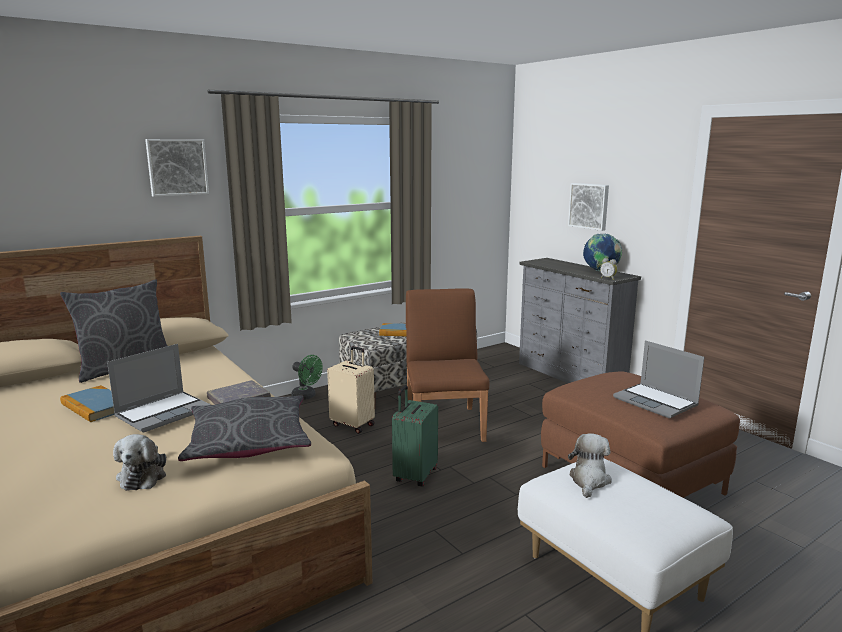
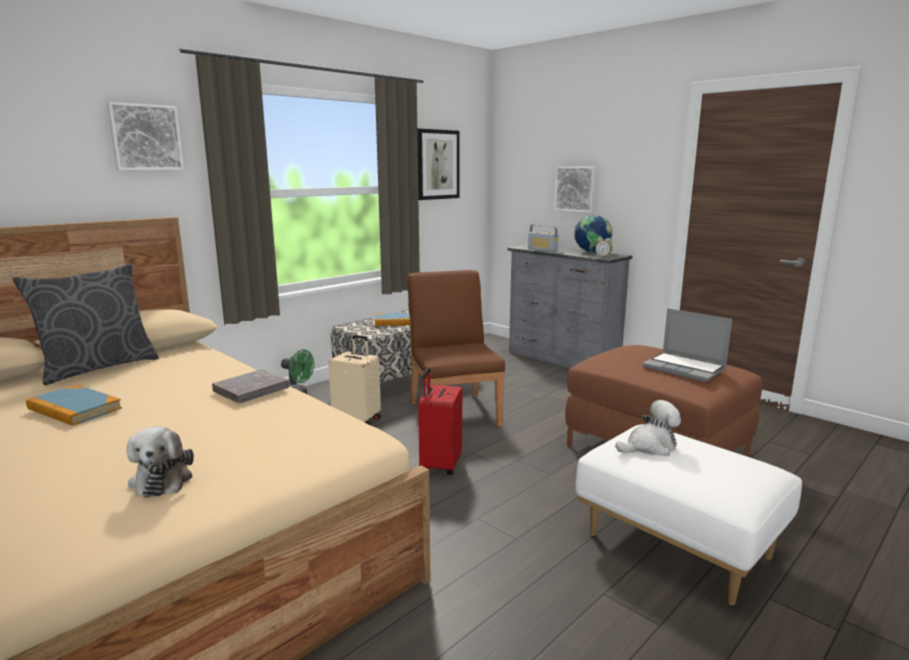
camera: 10 degrees left, 0 degrees up
laptop [107,344,211,433] -> none
grey pillow [178,395,311,461] -> none
green suitcase [392,385,438,486] -> red suitcase [418,368,462,475]
plush toy [568,433,612,498] -> plush toy turned 60 degrees clockwise [615,400,681,456]
none -> picture [417,129,460,200]
none -> radio [528,224,559,252]

